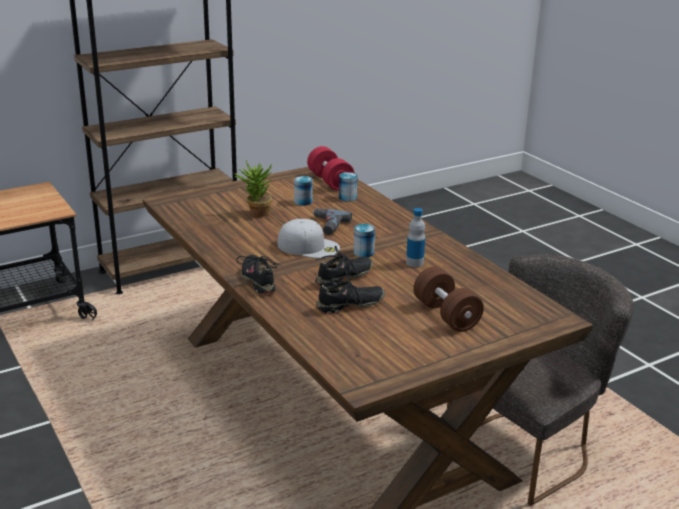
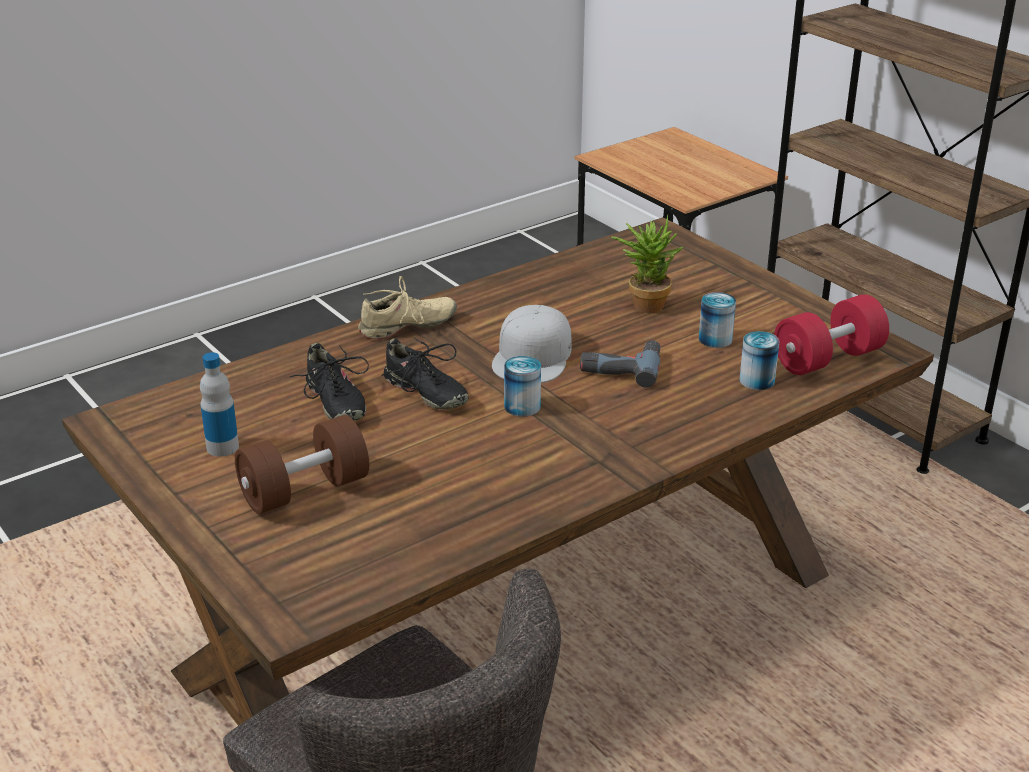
camera: 85 degrees right, 5 degrees up
black shoe [236,255,285,294] -> beige shoe [358,276,457,339]
bottle [406,208,425,267] -> bottle moved to [200,352,239,457]

